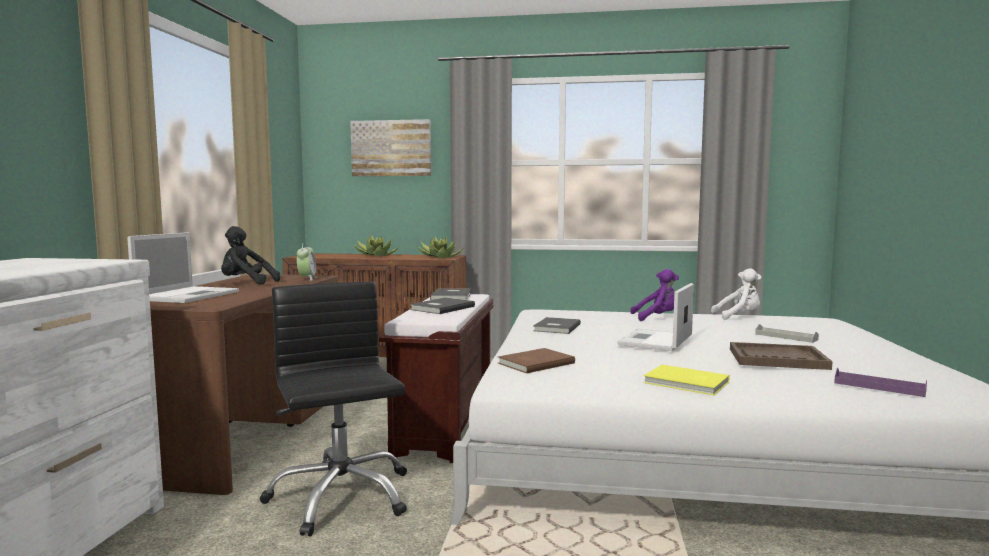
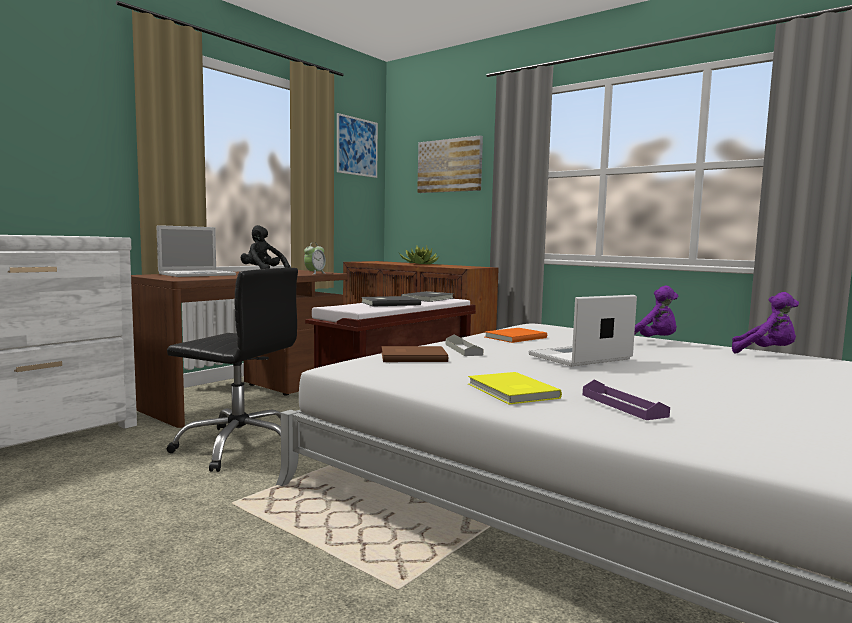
camera: 30 degrees right, 0 degrees up
black office chair [260,282,407,536] -> black office chair turned 105 degrees clockwise [167,268,298,472]
potted plant [417,236,462,258] -> none
grey book [533,317,581,334] -> orange book [485,328,547,343]
white plush toy [711,268,762,320] -> purple plush toy [732,292,799,353]
brown tray [730,342,832,370] -> none
grey tray [755,324,819,343] -> grey tray moved to [446,334,483,356]
purple tray [834,368,927,397] -> purple tray moved to [583,380,670,420]
none -> picture [337,113,378,178]

